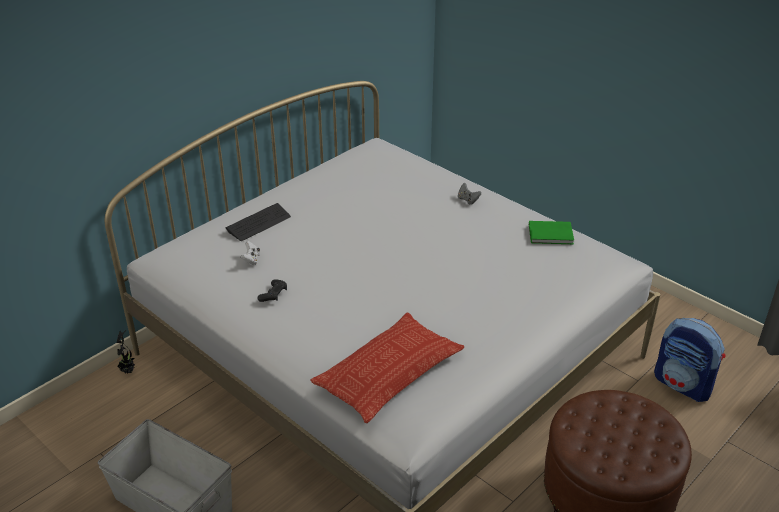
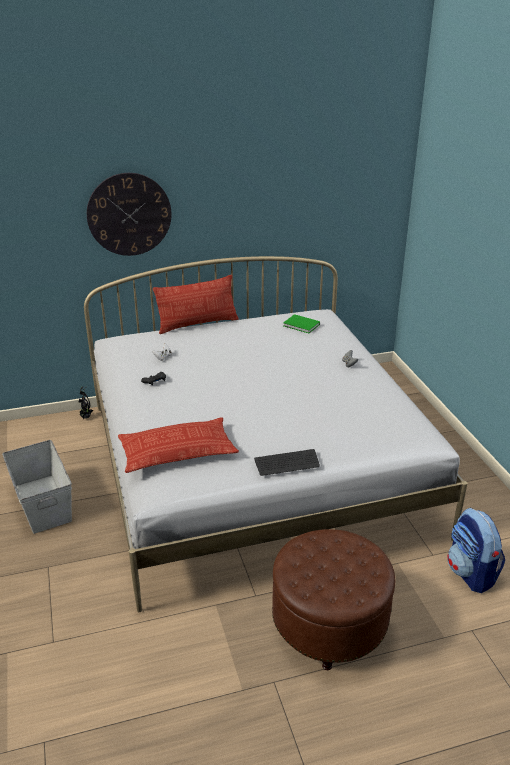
camera: 30 degrees right, 5 degrees down
keyboard [225,203,291,241] -> keyboard moved to [254,449,320,476]
green book [529,221,574,244] -> green book moved to [283,314,320,333]
none -> wall clock [87,173,172,256]
none -> pillow [153,275,239,334]

